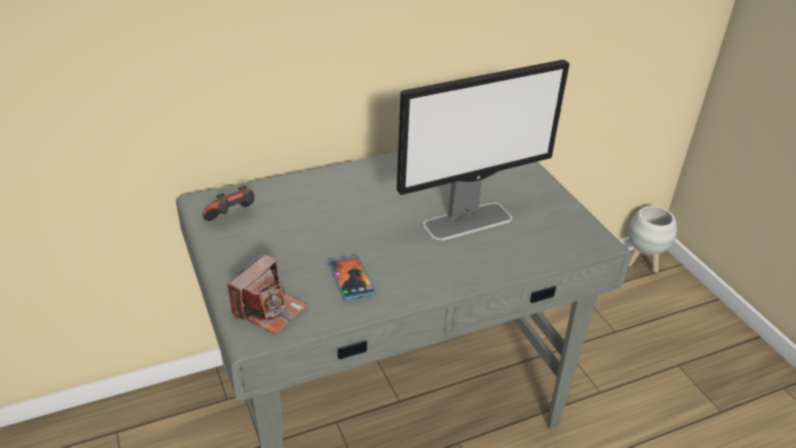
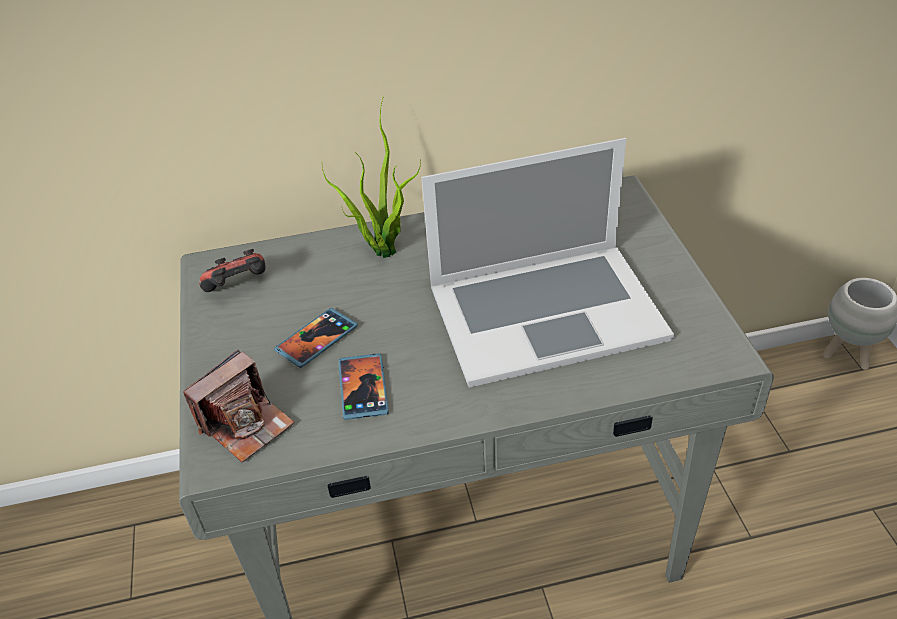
camera: 15 degrees right, 5 degrees up
monitor [397,59,569,241] -> laptop [421,138,674,388]
none -> phone [274,308,358,368]
none -> potted plant [321,98,421,258]

